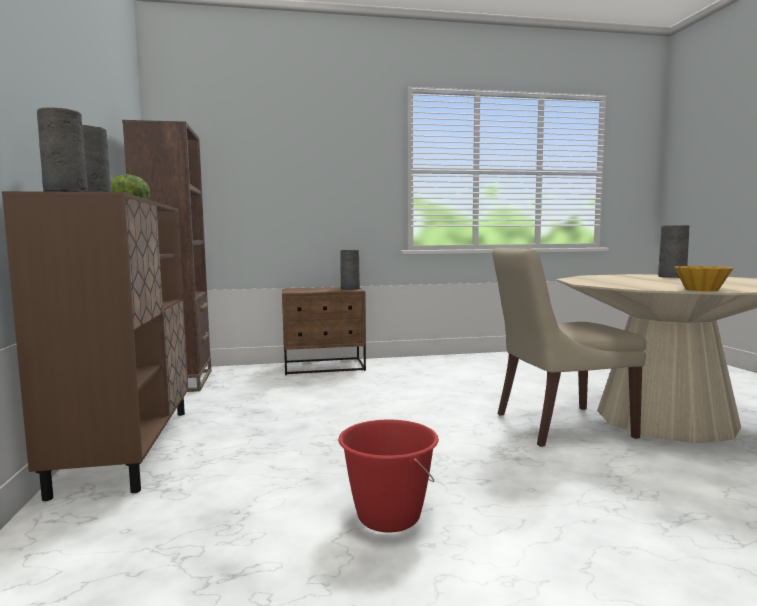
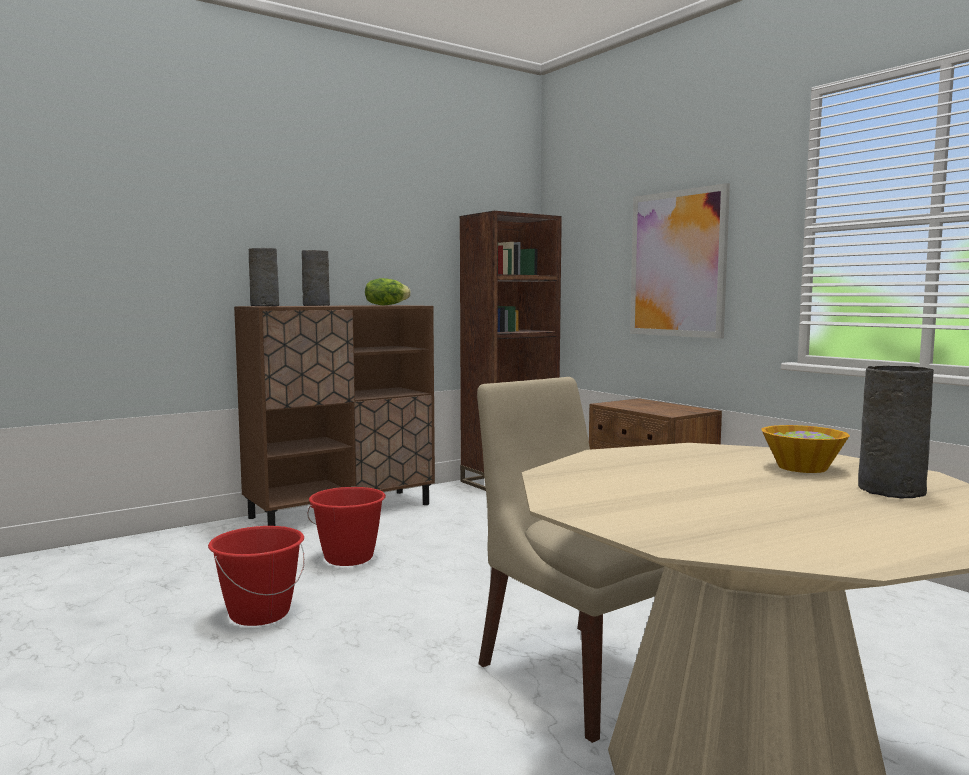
camera: 65 degrees right, 0 degrees up
grey vase [340,250,360,290] -> none
bowl [674,266,734,291] -> bowl moved to [761,425,850,473]
none -> red bucket [307,487,386,566]
none -> picture [630,183,730,339]

